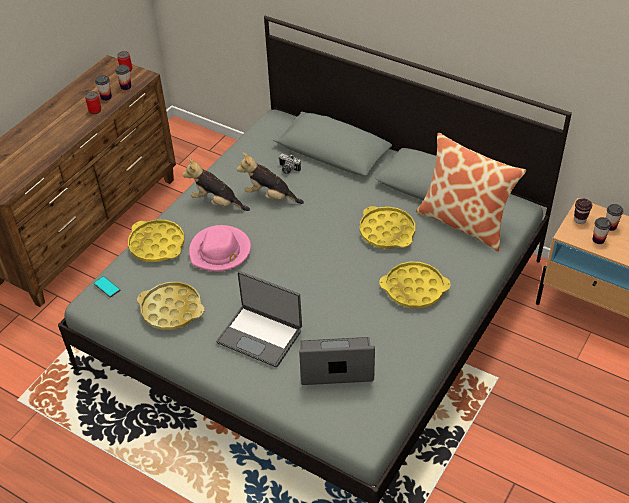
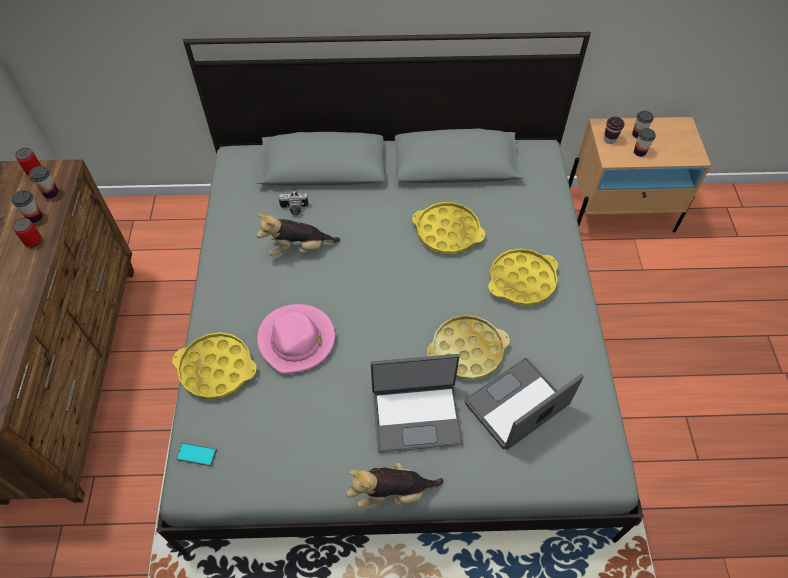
camera: 35 degrees left, 10 degrees up
yellow tray [137,282,205,330] -> yellow tray moved to [427,315,510,380]
plush toy [182,158,250,211] -> plush toy moved to [346,462,444,508]
pillow [416,133,526,252] -> none

